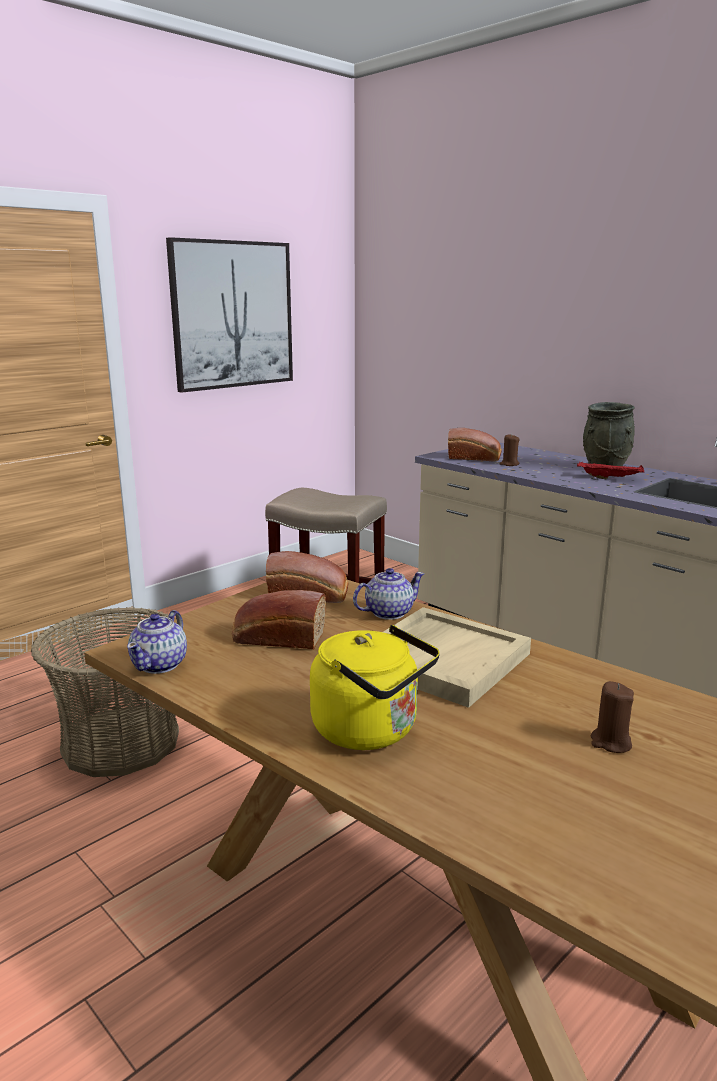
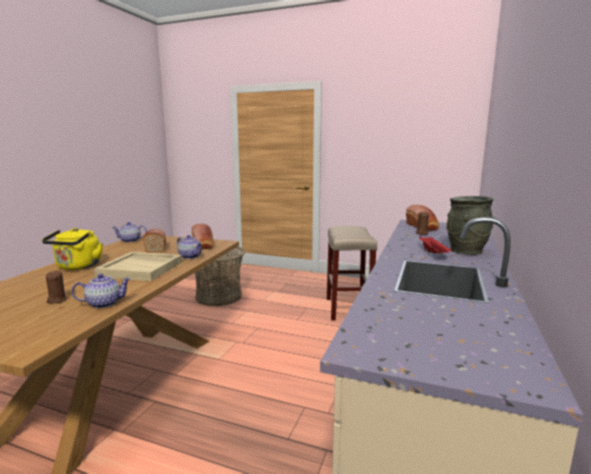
camera: 65 degrees right, 5 degrees down
picture [166,237,293,393] -> none
none -> teapot [72,274,131,308]

